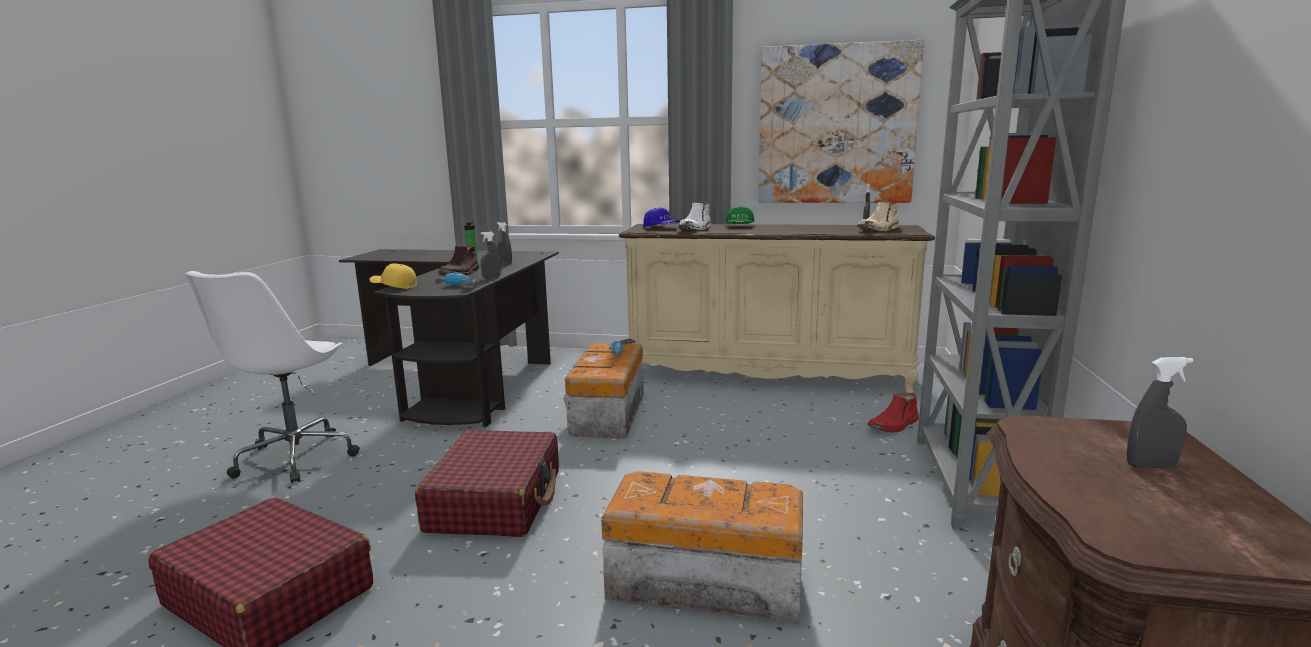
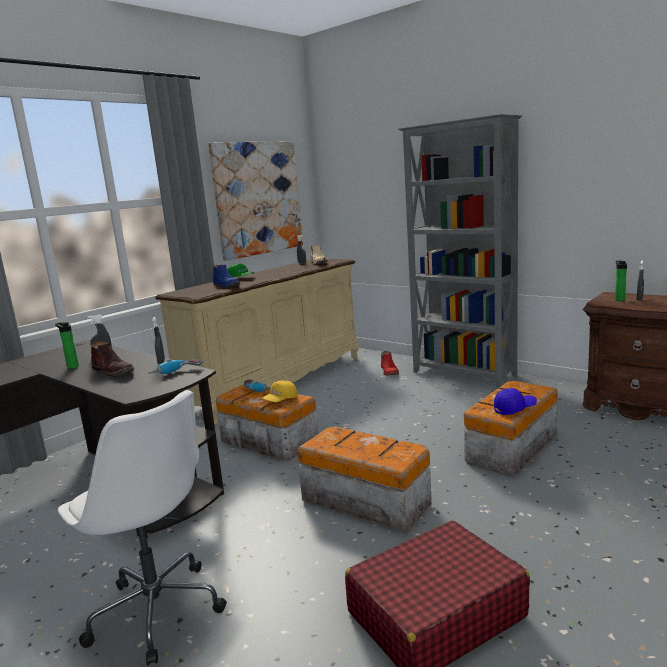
camera: 60 degrees left, 0 degrees up
yellow cap [370,263,417,289] -> yellow cap moved to [262,380,298,402]
red suitcase [415,430,559,537] -> storage box [297,427,432,533]
blue cap [644,208,680,227] -> blue cap moved to [494,388,537,415]
white boot [678,203,712,230] -> blue boot [213,265,240,287]
none -> bottle [615,261,627,301]

